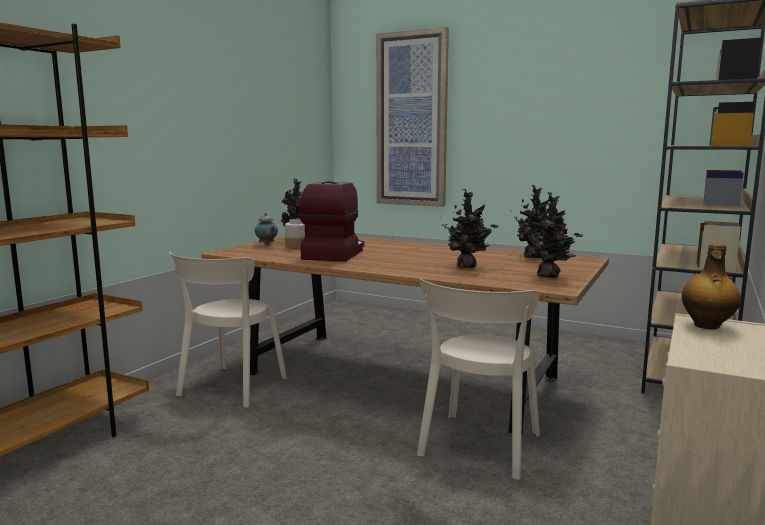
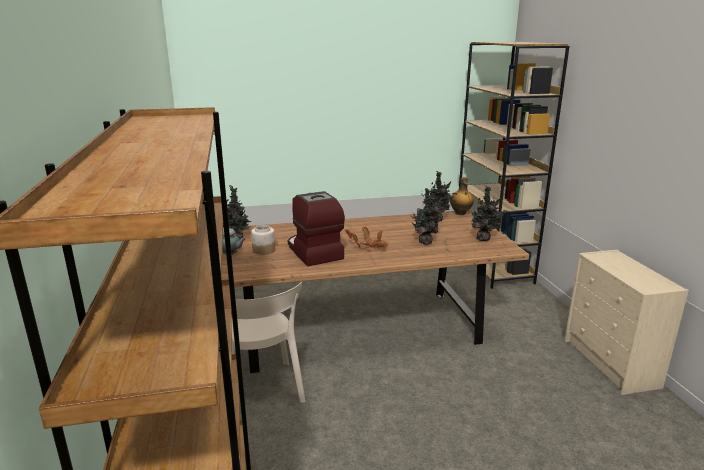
camera: 40 degrees left, 10 degrees up
picture [376,27,449,207] -> none
beige chair [417,278,540,480] -> none
bottle [682,244,741,330] -> bottle moved to [450,177,474,215]
none -> potted plant [345,227,388,251]

